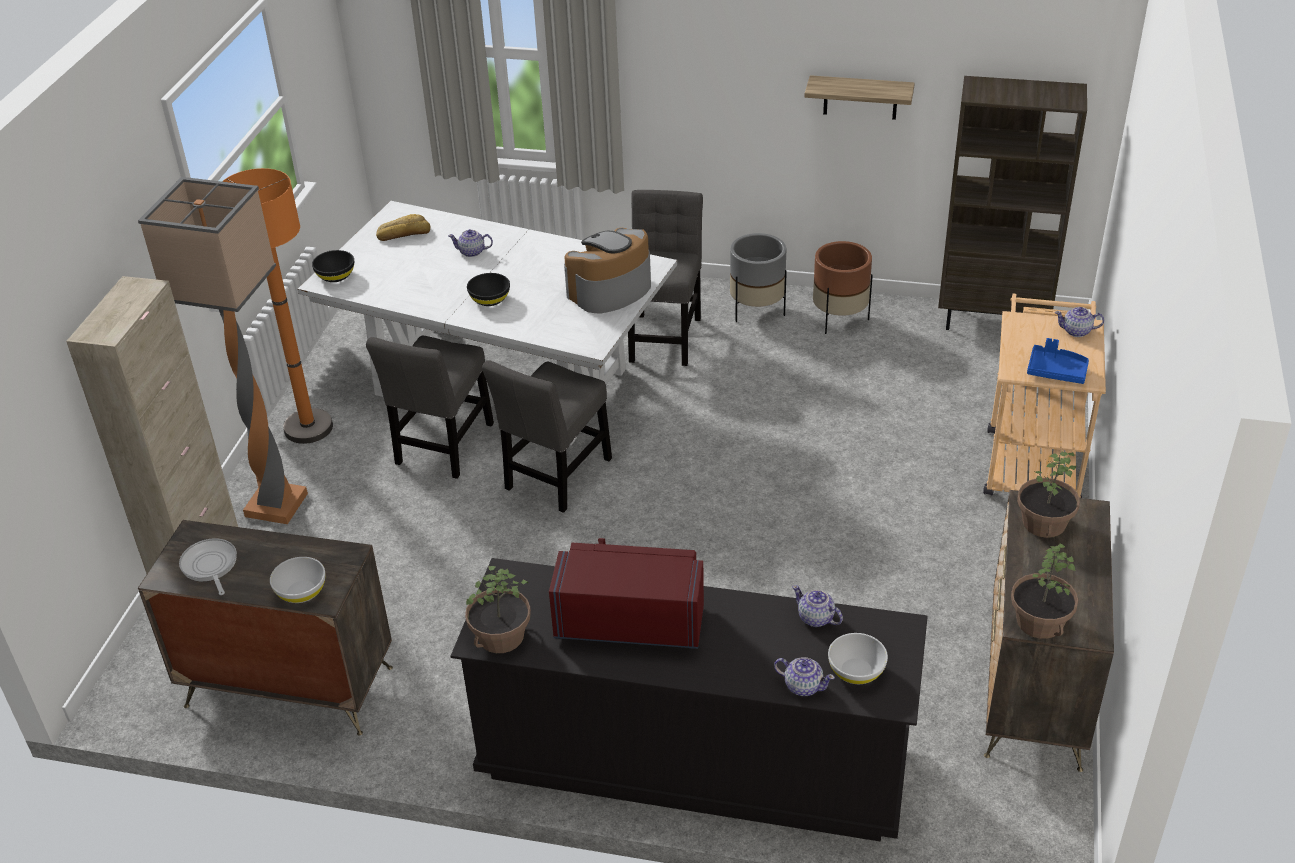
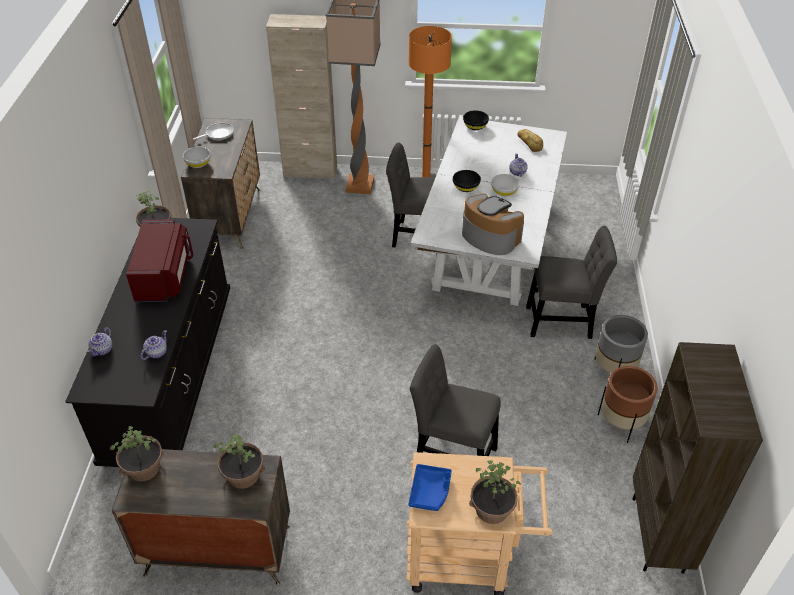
camera: 80 degrees right, 5 degrees up
grey chair [482,360,612,513] -> grey chair moved to [410,344,501,456]
shelf [804,75,915,120] -> none
white bowl [828,633,888,684] -> white bowl moved to [491,174,520,196]
teapot [1055,307,1104,337] -> potted plant [469,460,521,524]

